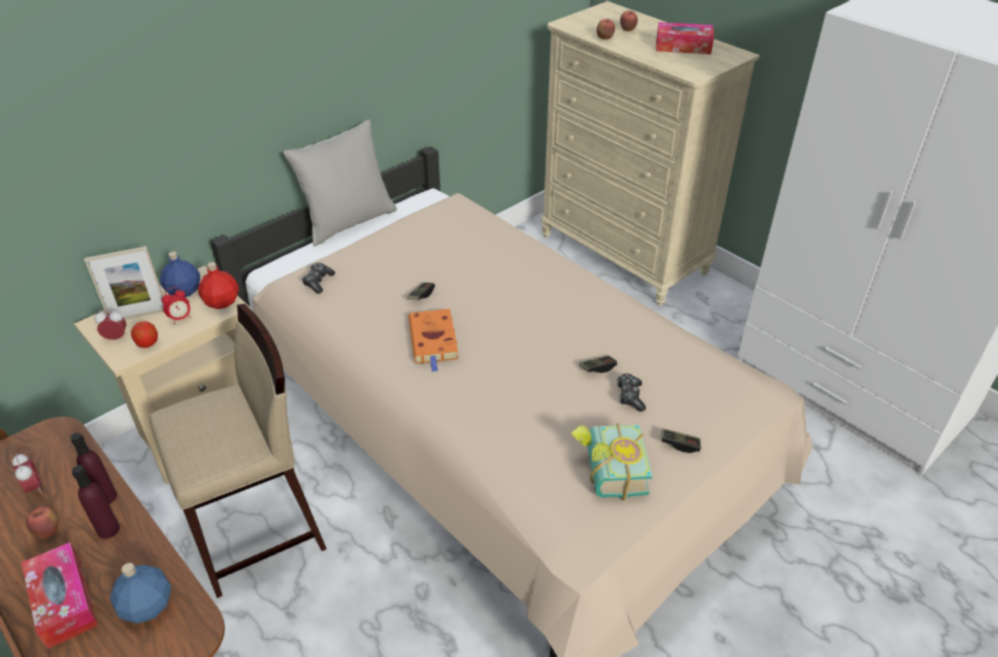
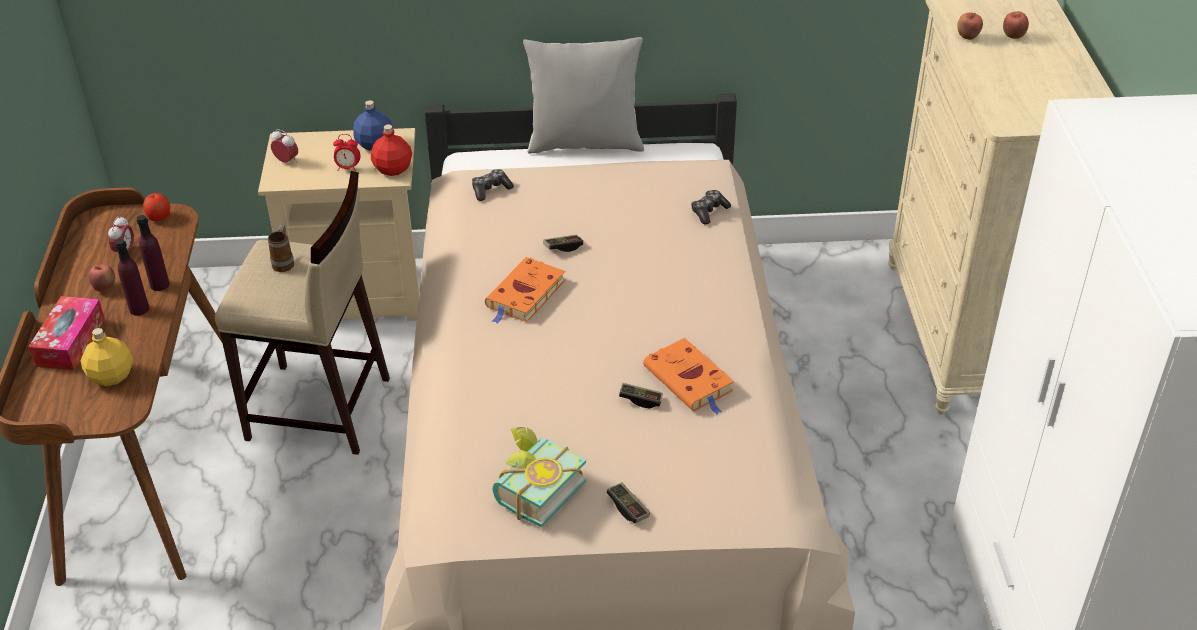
camera: 40 degrees right, 0 degrees up
picture frame [84,246,164,319] -> none
blue bottle [110,563,171,623] -> yellow bottle [81,328,133,386]
apple [131,321,158,348] -> apple moved to [143,193,170,221]
game controller [617,373,646,411] -> game controller moved to [691,190,731,225]
tissue box [656,22,714,54] -> none
none -> mug [268,225,294,272]
none -> orange book [643,338,734,414]

